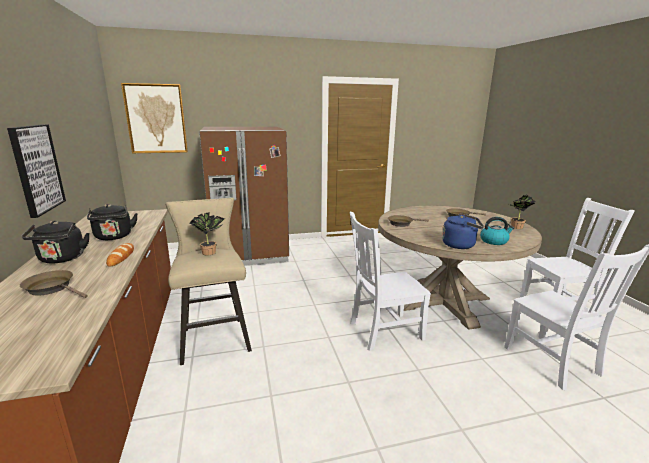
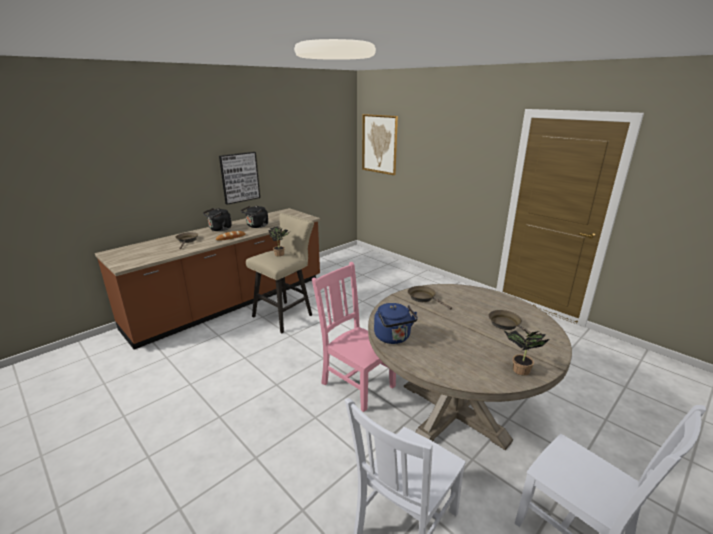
camera: 60 degrees right, 5 degrees up
brown fridge [199,127,289,266] -> none
white chair [350,212,431,351] -> pink chair [312,262,396,412]
kettle [480,217,514,245] -> none

